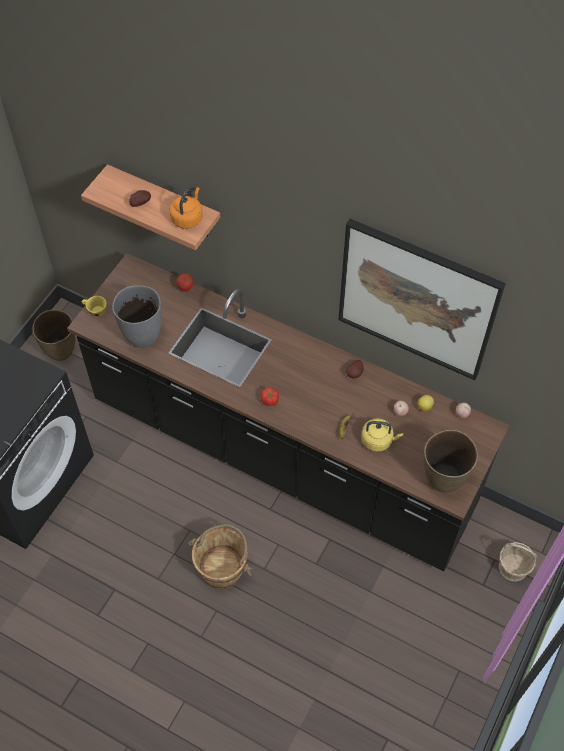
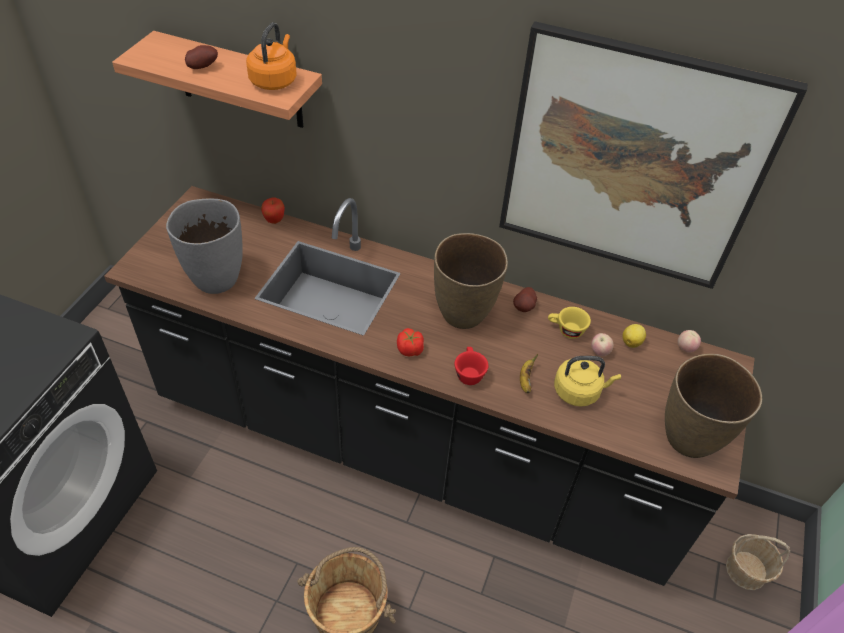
camera: 10 degrees left, 10 degrees down
brown vase [32,310,75,361] -> brown vase moved to [434,233,508,329]
yellow cup [82,296,107,317] -> yellow cup moved to [548,307,591,339]
none -> red cup [454,347,488,385]

